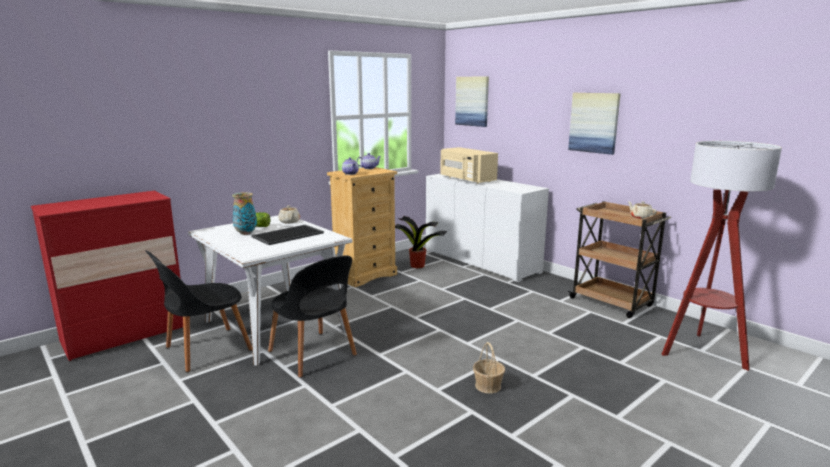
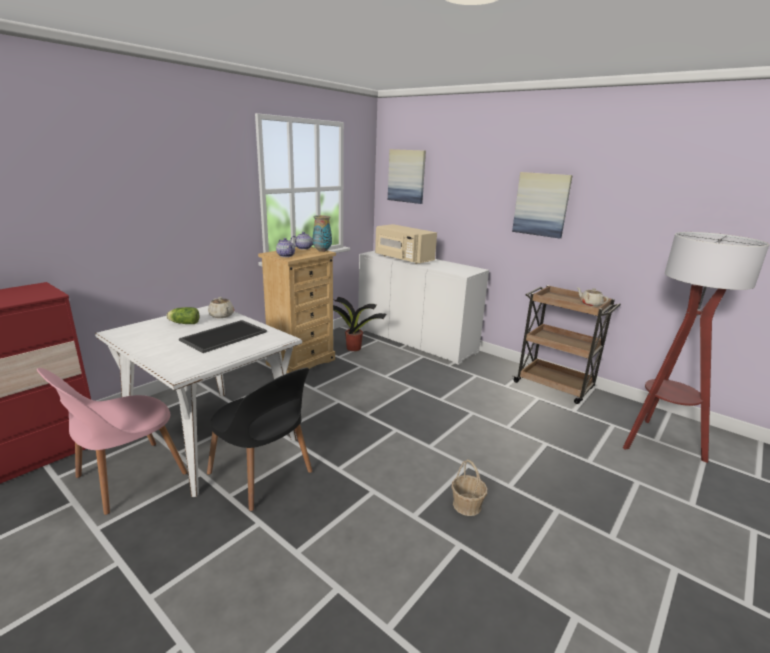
camera: 10 degrees left, 5 degrees up
black chair [145,250,253,372] -> pink chair [37,368,188,515]
vase [232,192,257,235] -> vase moved to [312,215,332,252]

